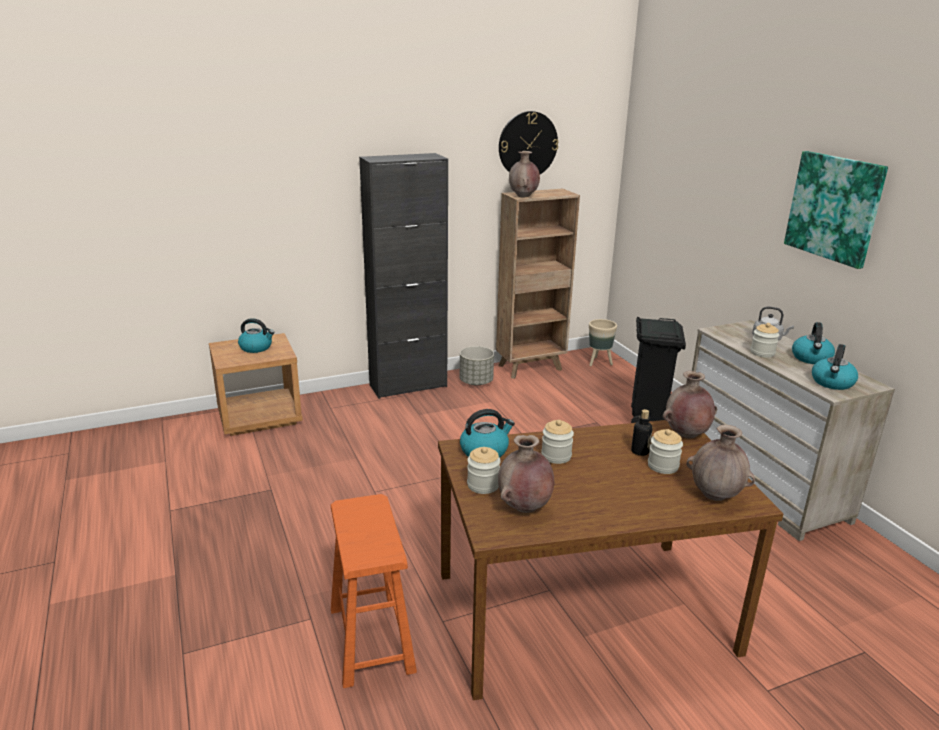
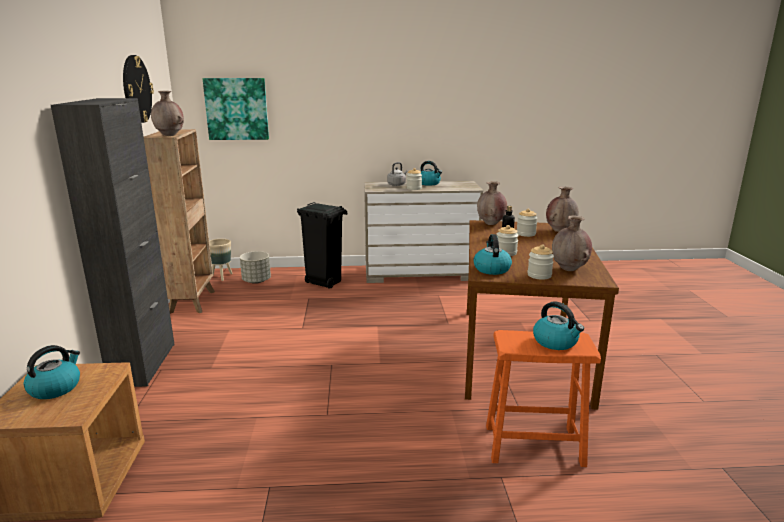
camera: 70 degrees left, 5 degrees down
grey planter [460,346,494,386] -> grey planter moved to [240,251,271,284]
picture [784,151,888,269] -> picture moved to [203,78,269,140]
kettle [812,344,858,390] -> kettle moved to [533,301,584,350]

